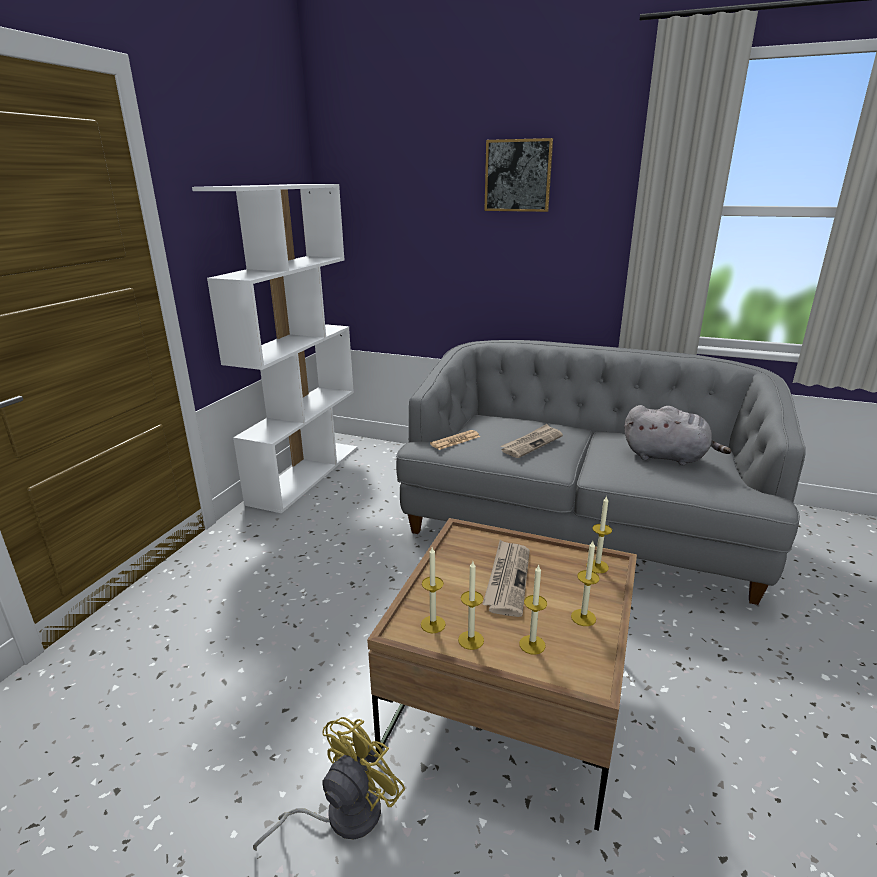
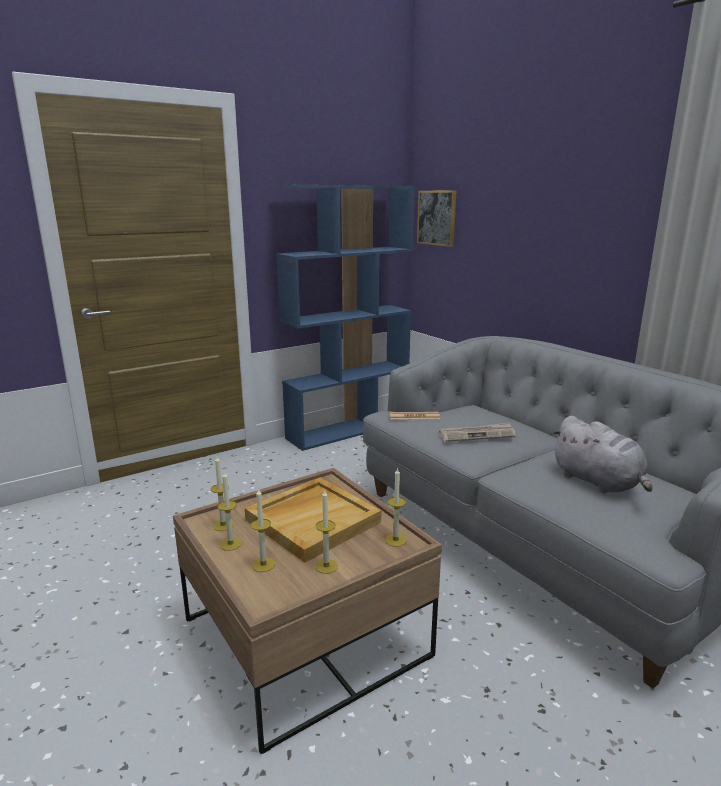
camera: 35 degrees right, 5 degrees down
white bookcase [192,184,358,513] -> blue bookcase [273,185,415,451]
yellow fan [253,717,406,851] -> none
newspaper [482,540,530,617] -> beige tray [245,477,381,563]
picture [484,138,553,212] -> picture moved to [417,190,457,247]

